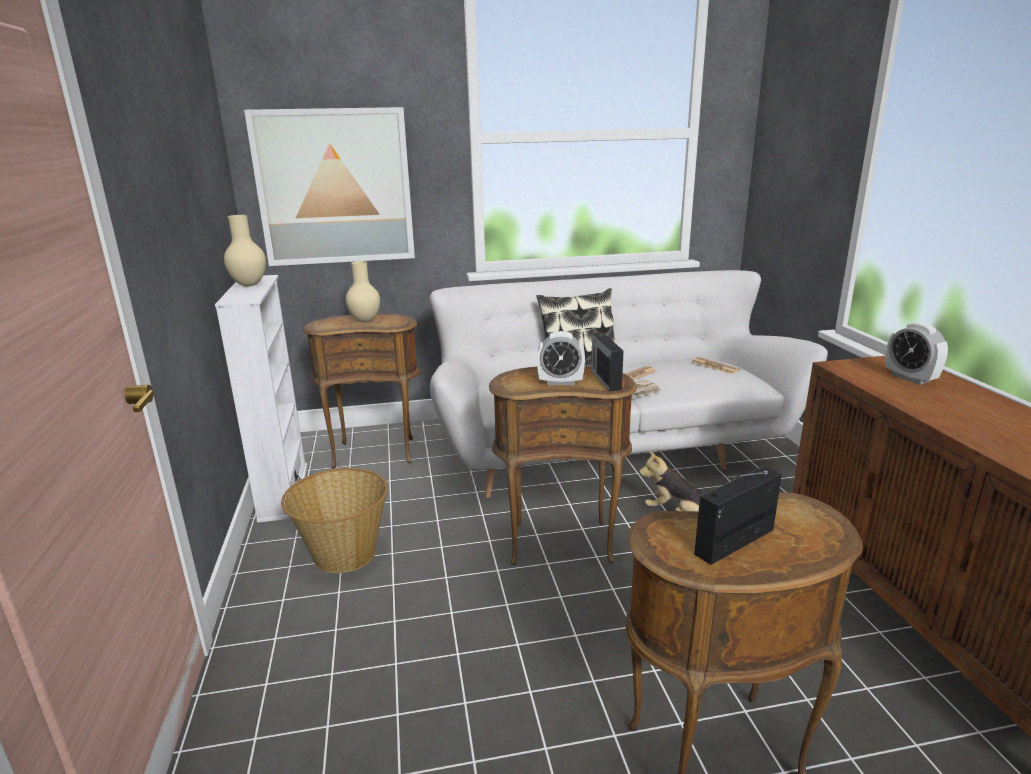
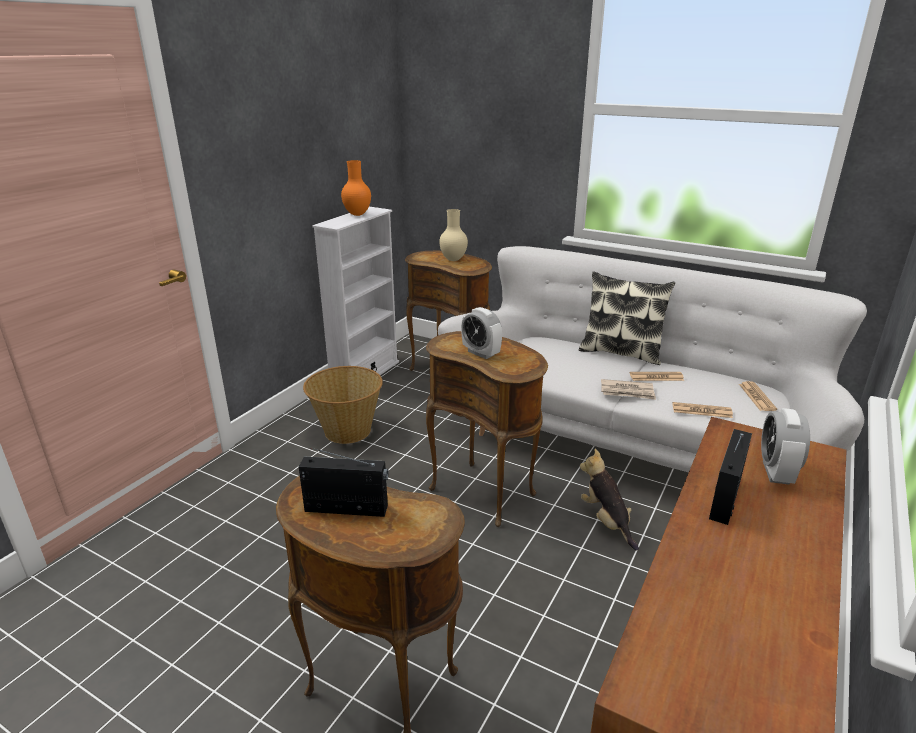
camera: 40 degrees right, 5 degrees up
beige vase [224,215,266,286] -> orange vase [341,160,371,216]
picture [244,107,415,266] -> none
radio [591,333,624,391] -> radio moved to [709,429,752,525]
none -> newspaper [673,402,733,418]

